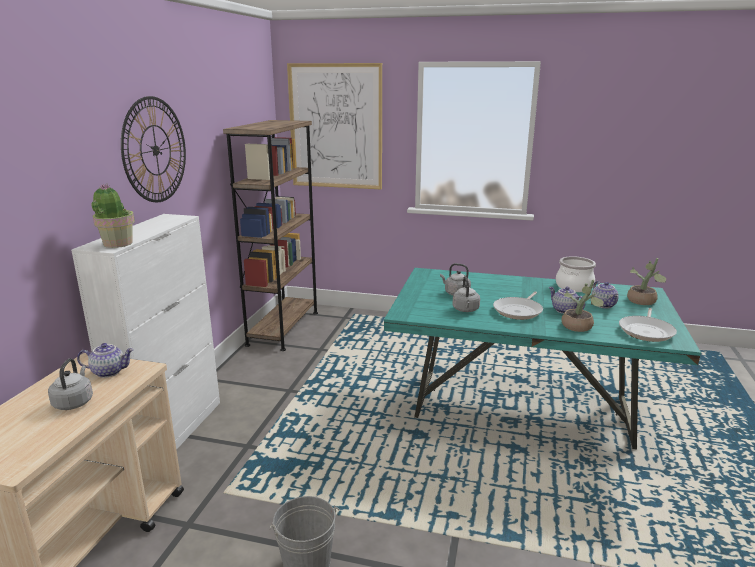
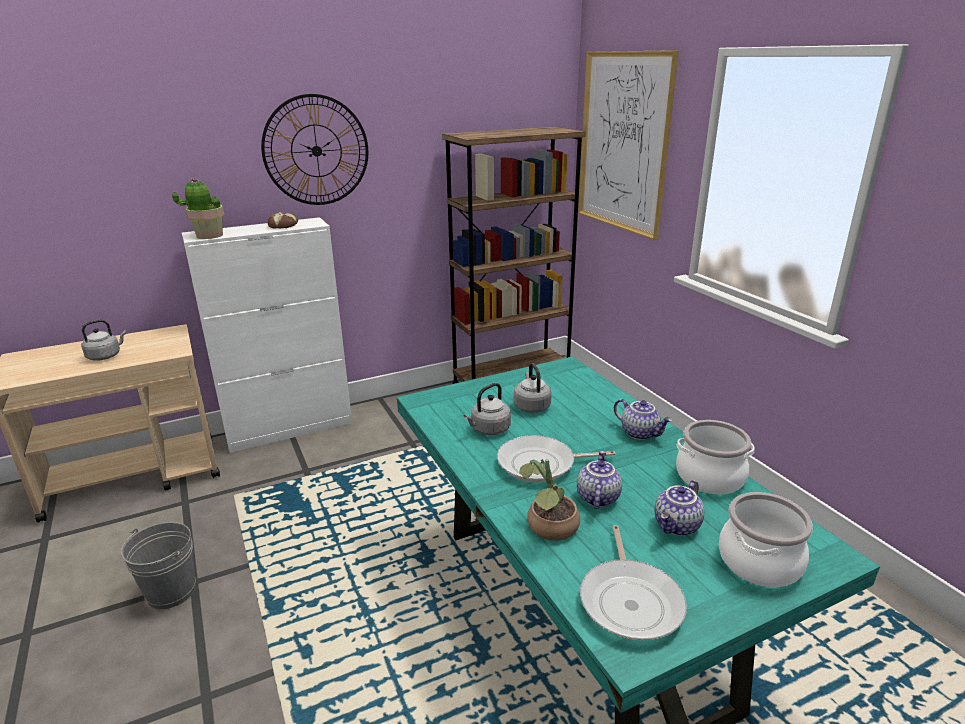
camera: 50 degrees right, 5 degrees up
teapot [77,343,134,378] -> teapot moved to [614,399,672,440]
frying pan [619,308,677,342] -> frying pan turned 75 degrees counterclockwise [580,525,687,640]
potted plant [627,258,666,305] -> cooking pot [719,492,813,587]
none -> bread [267,212,298,228]

